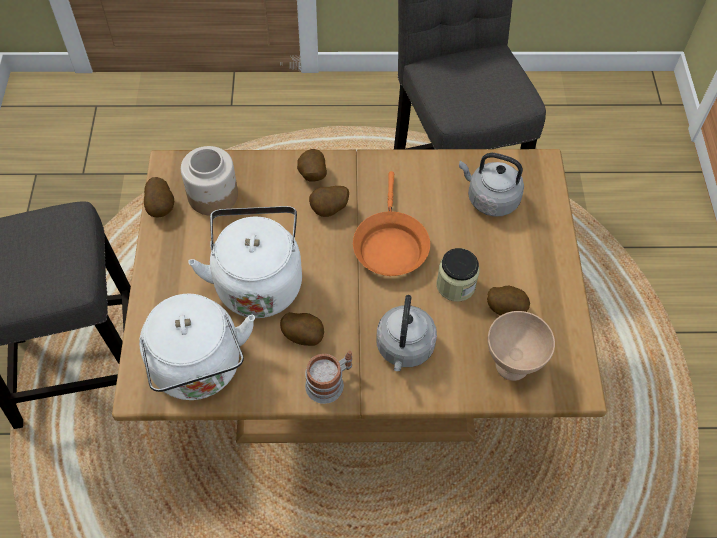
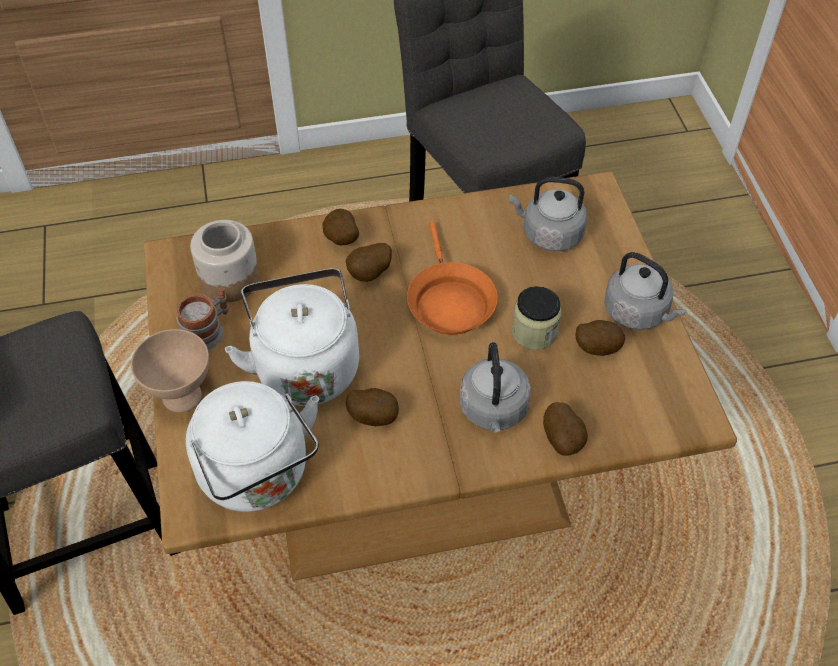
camera: 10 degrees left, 5 degrees down
potato [144,177,174,218] -> potato moved to [543,402,588,456]
mug [305,350,352,404] -> mug moved to [176,288,229,350]
beige bowl [488,311,555,381] -> beige bowl moved to [131,329,209,413]
none -> grey kettle [604,252,686,330]

